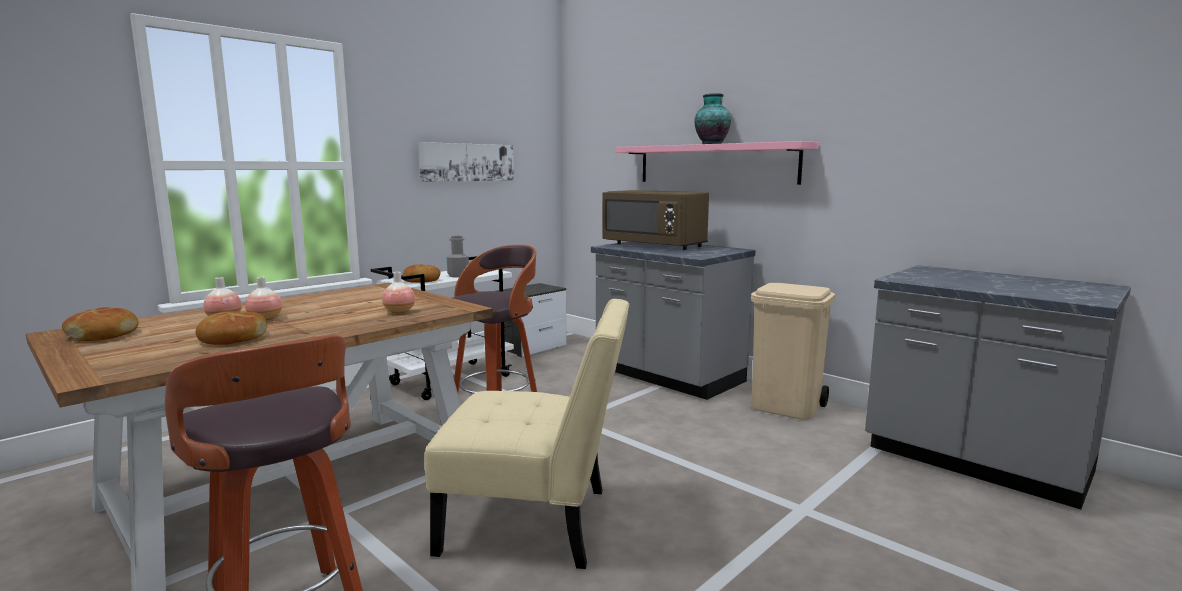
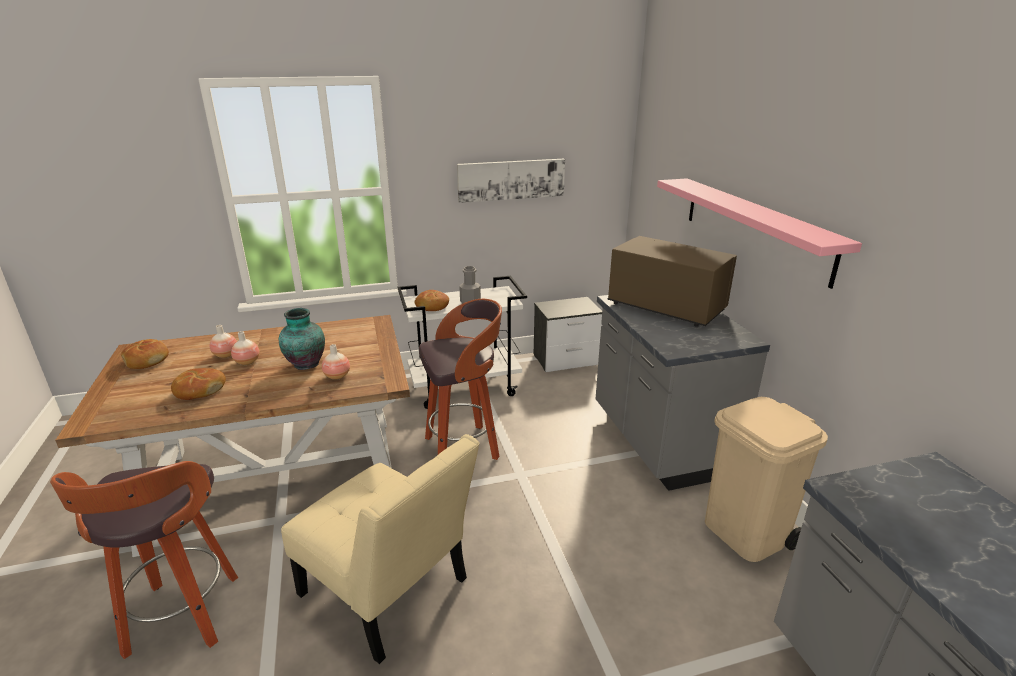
camera: 30 degrees right, 15 degrees up
brown microwave [602,190,709,250] -> brown microwave turned 150 degrees clockwise [607,236,737,327]
vase [694,93,731,144] -> vase moved to [279,308,325,370]

